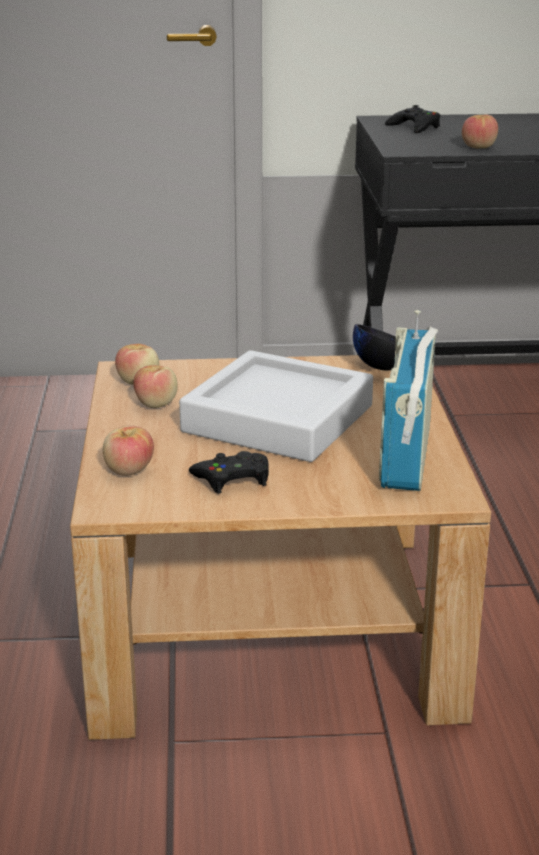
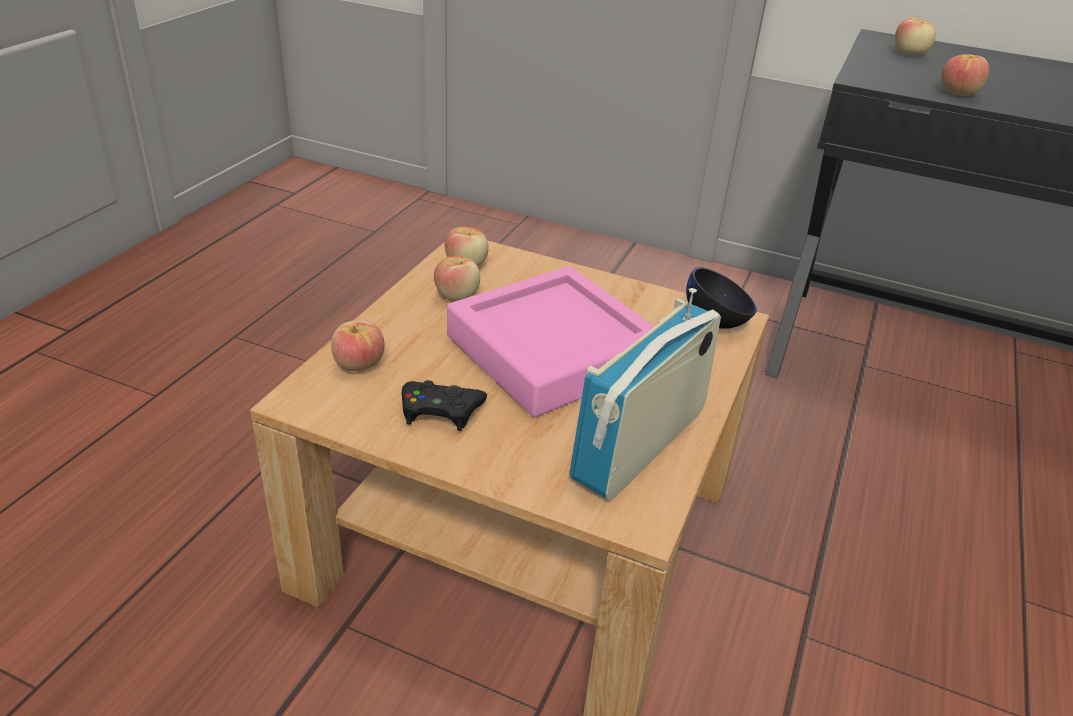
camera: 25 degrees right, 10 degrees up
grey tray [179,350,373,462] -> pink tray [447,266,654,417]
black game controller [385,105,440,133] -> apple [895,17,936,54]

